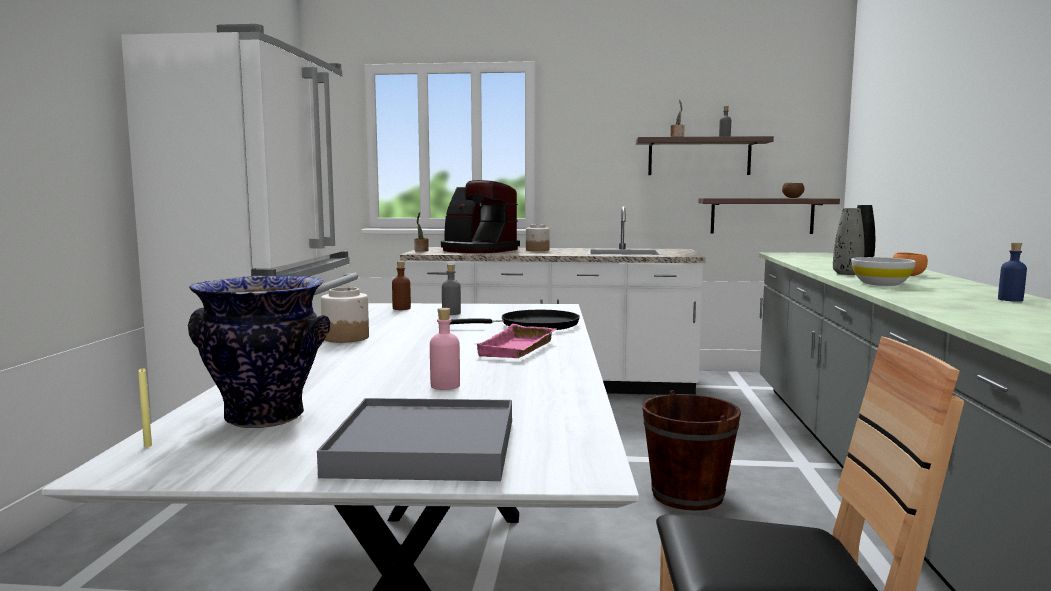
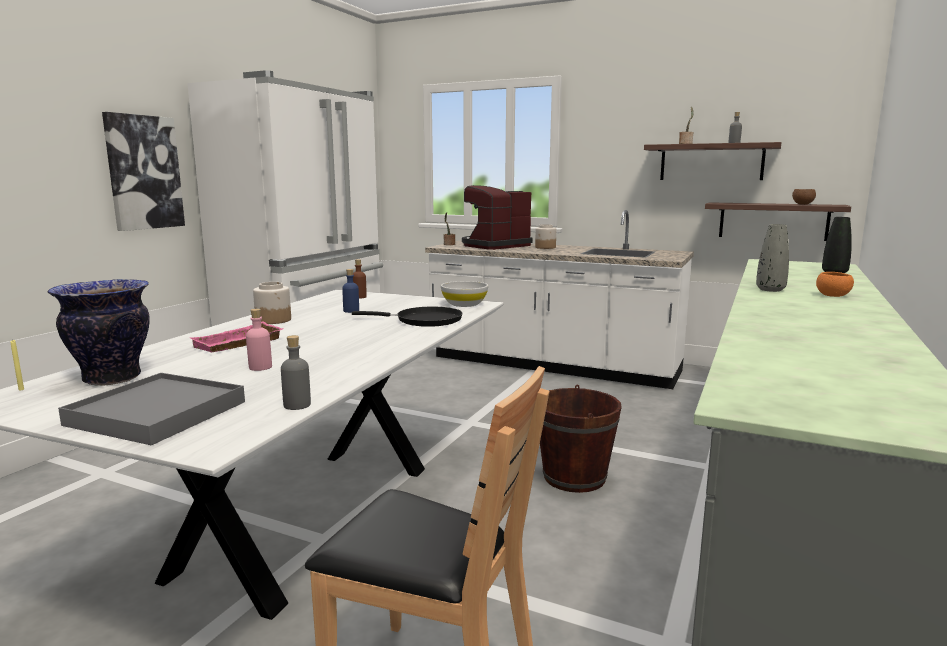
camera: 20 degrees right, 5 degrees up
coffee machine [441,180,520,253] -> coffee machine turned 90 degrees clockwise [462,185,533,250]
grey bottle [442,264,461,315] -> grey bottle moved to [281,335,311,410]
pink tray [477,324,557,358] -> pink tray moved to [190,322,283,352]
white bowl [851,257,916,286] -> white bowl moved to [441,281,488,307]
blue bottle [998,243,1027,302] -> blue bottle moved to [342,269,359,313]
none -> picture [102,112,185,231]

